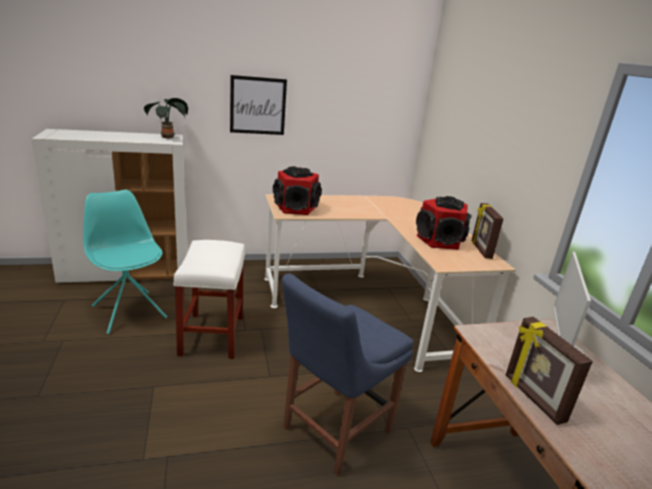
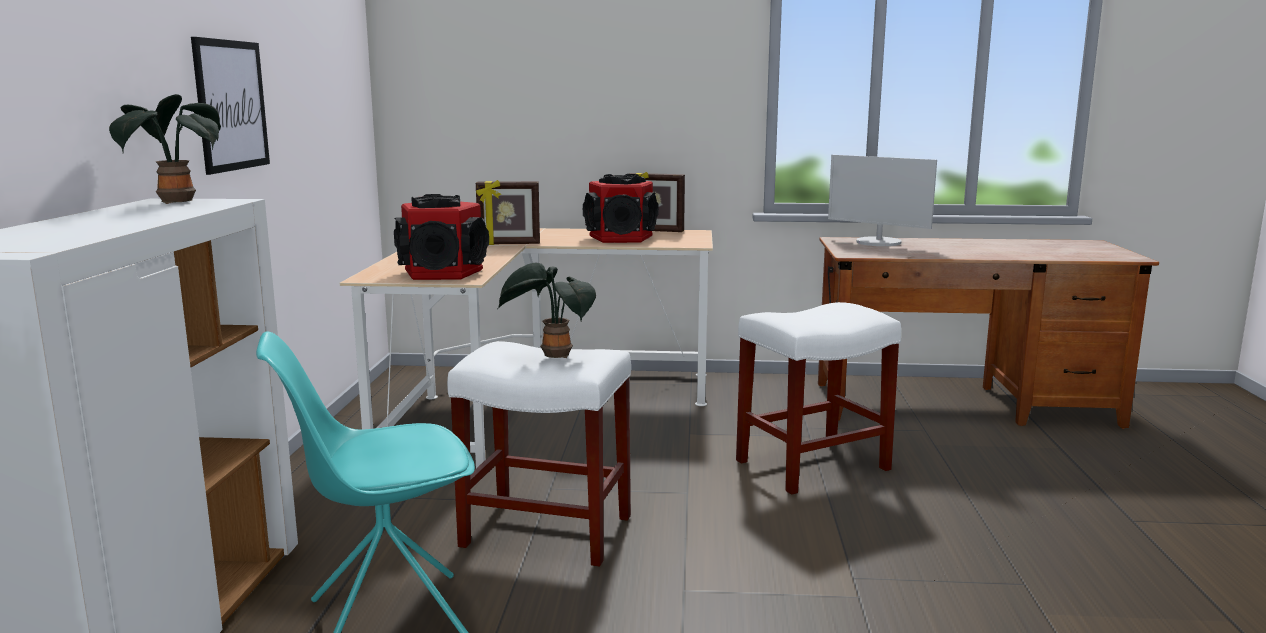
camera: 70 degrees left, 10 degrees down
blue chair [282,273,413,477] -> white stool [736,302,901,495]
picture frame [506,317,593,425] -> picture frame moved to [476,180,540,245]
none -> potted plant [499,263,596,358]

